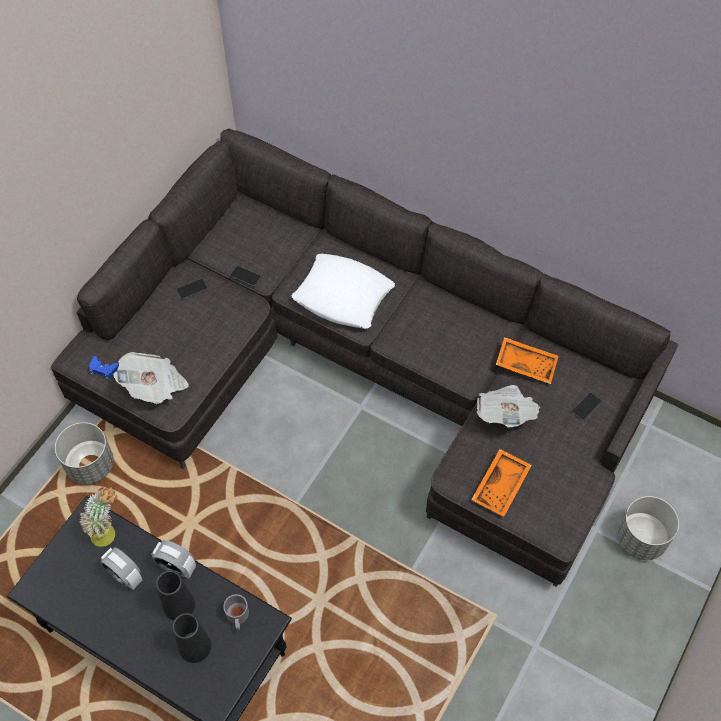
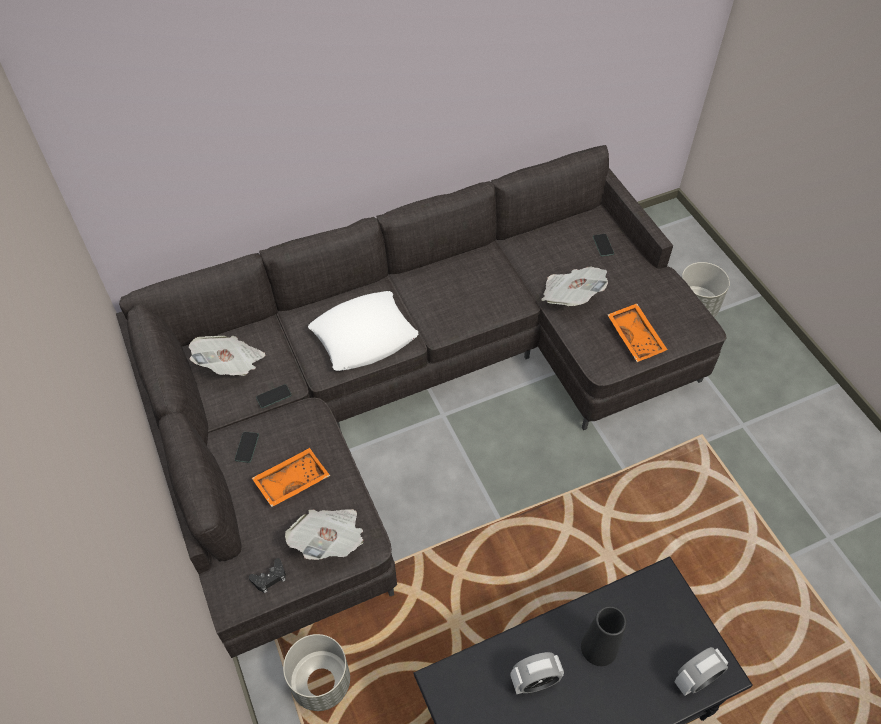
camera: 55 degrees left, 5 degrees down
potted plant [79,487,118,547] -> none
blue game controller [89,356,119,380] -> black game controller [249,558,286,593]
alarm clock [152,540,196,578] -> alarm clock moved to [675,647,728,696]
black vase [172,613,211,663] -> none
grey mug [223,594,249,630] -> none
orange tray [496,337,559,384] -> orange tray moved to [252,448,330,507]
none -> newspaper [188,336,265,376]

